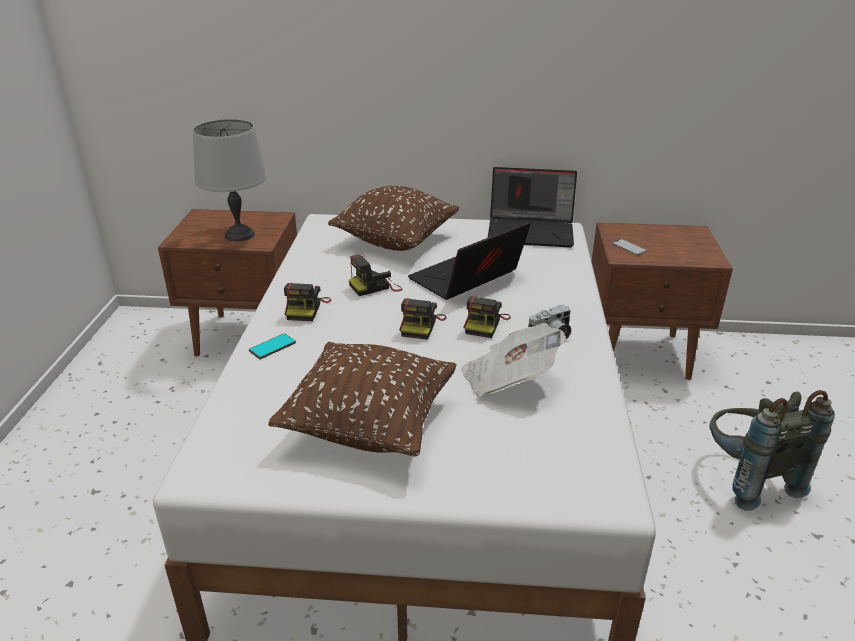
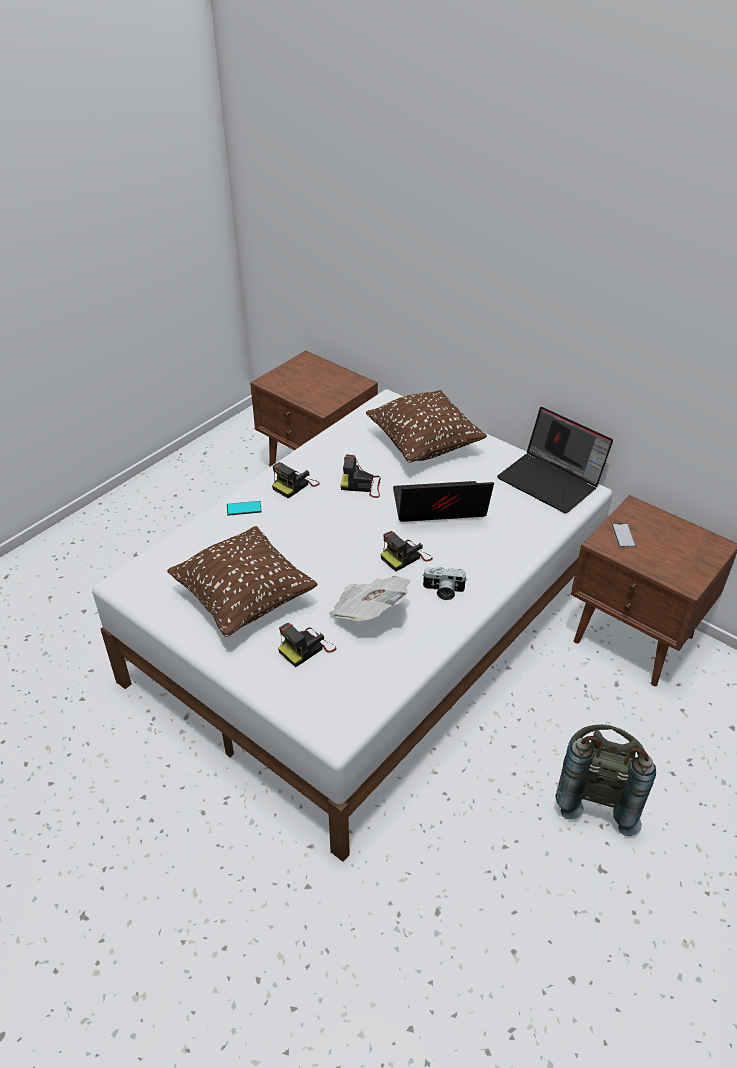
camera: 35 degrees right, 10 degrees up
grey table lamp [193,119,267,242] -> none
camera [399,298,447,340] -> camera moved to [278,623,337,667]

